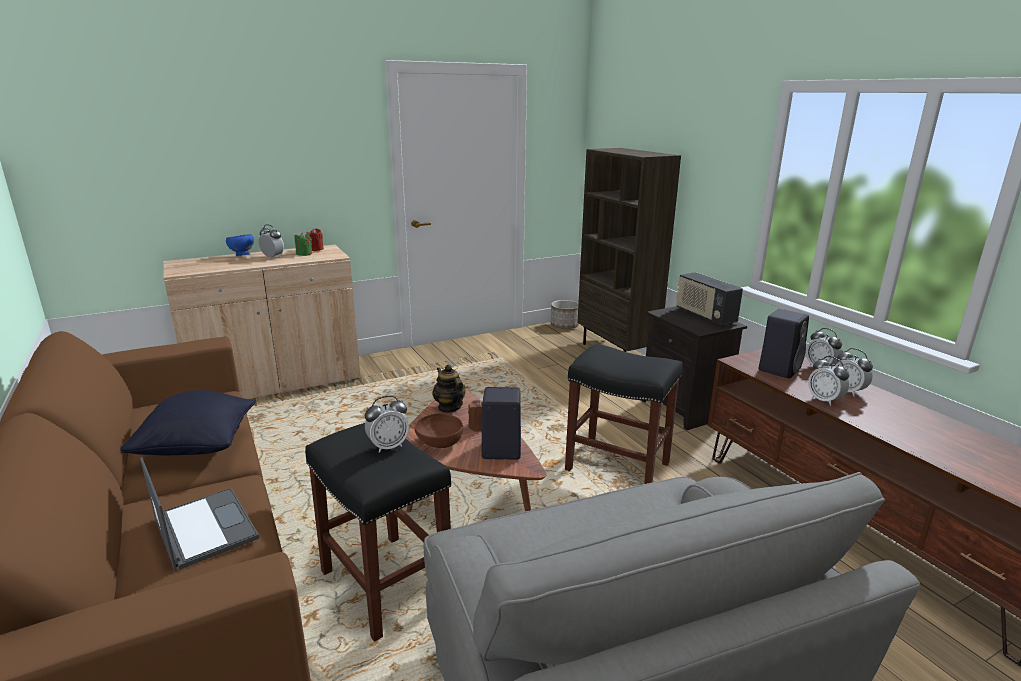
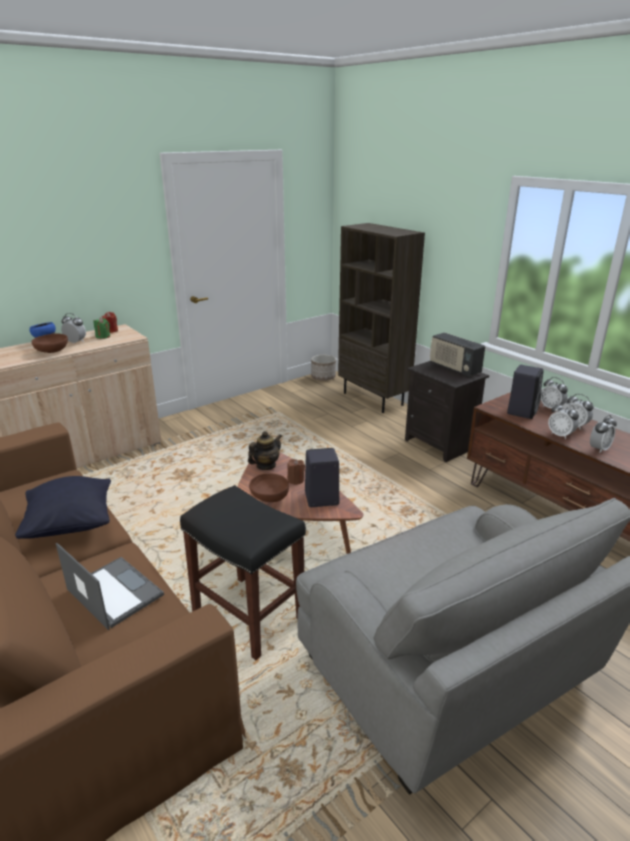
camera: 10 degrees left, 5 degrees up
alarm clock [365,396,409,453] -> alarm clock moved to [590,415,617,453]
teapot [432,364,466,413] -> teapot turned 90 degrees clockwise [248,431,282,470]
black stool [565,344,683,484] -> none
none -> brown bowl [32,334,68,353]

